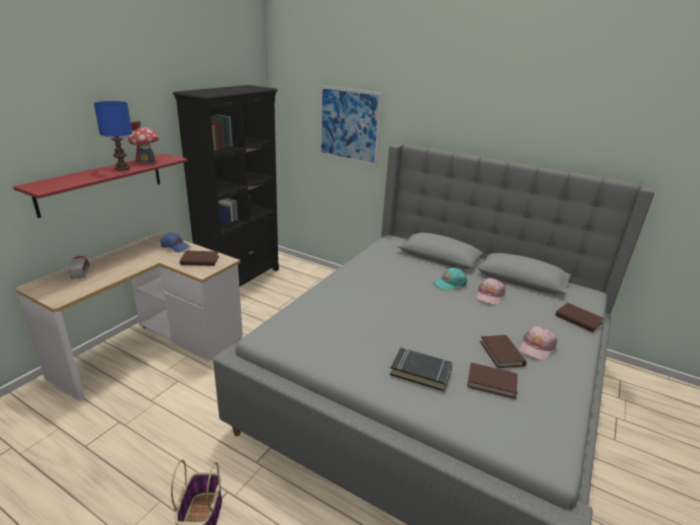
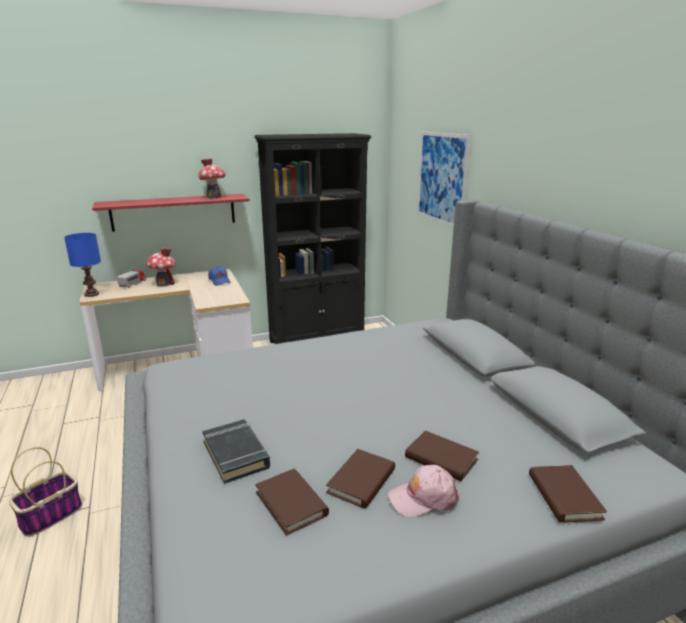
camera: 40 degrees right, 5 degrees down
blue table lamp [94,101,132,170] -> blue table lamp moved to [64,233,101,297]
brown book [180,251,219,266] -> brown book moved to [405,431,479,481]
turquoise cap [433,267,467,291] -> none
pink cap [476,278,506,305] -> none
none -> toy house [146,247,175,287]

